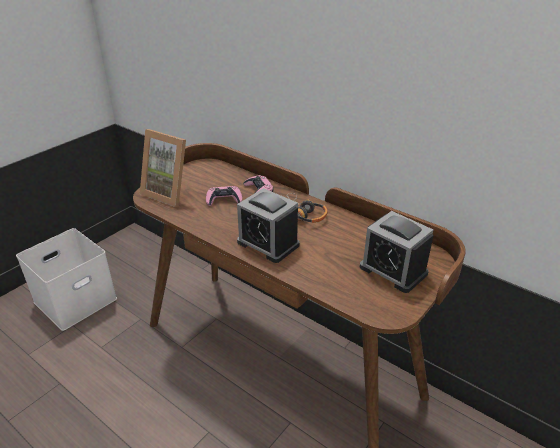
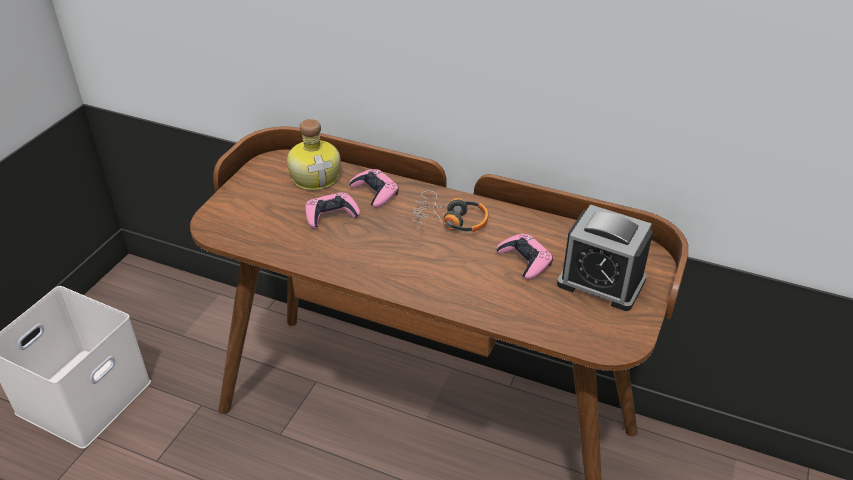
camera: 15 degrees left, 5 degrees up
picture frame [140,129,186,207] -> none
alarm clock [237,188,300,263] -> none
none -> bottle [287,119,341,190]
none -> pink game controller [496,234,553,280]

